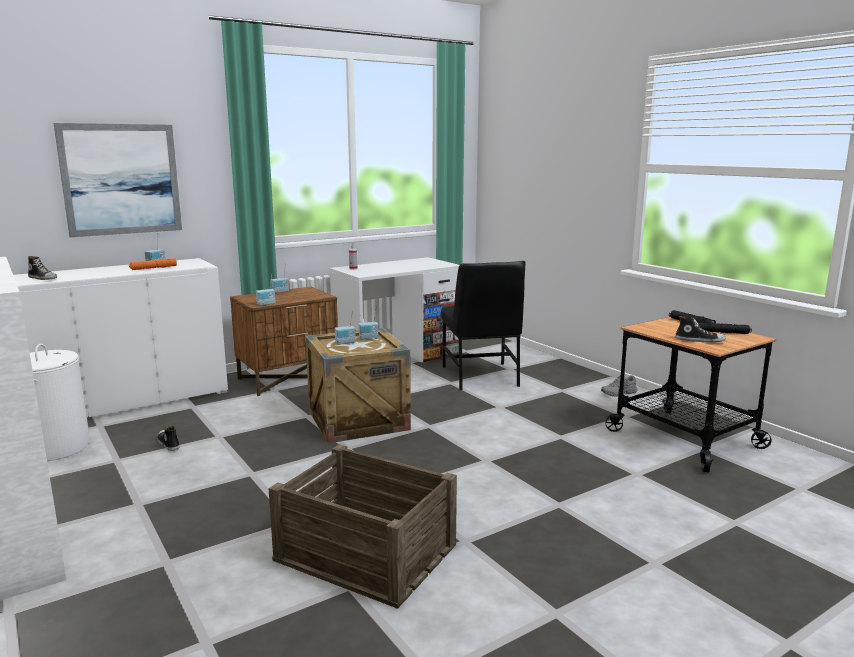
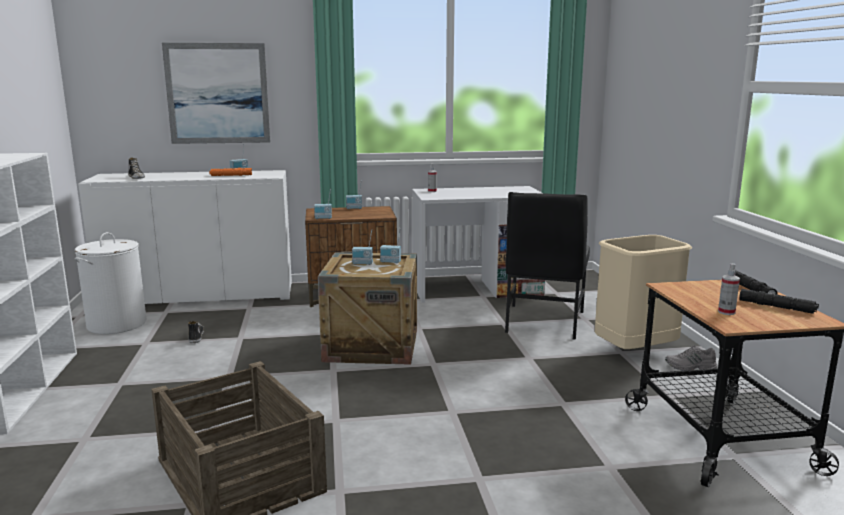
camera: 25 degrees right, 0 degrees up
shoe [675,316,726,343] -> spray bottle [718,263,740,315]
none -> beige trash can [595,235,692,349]

